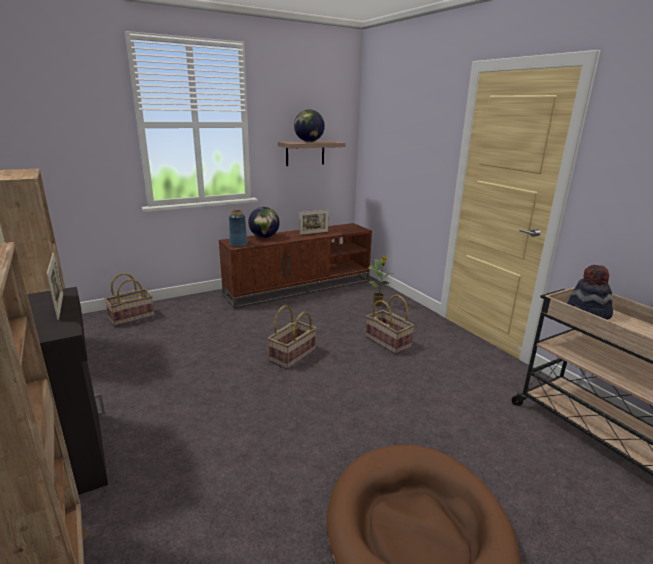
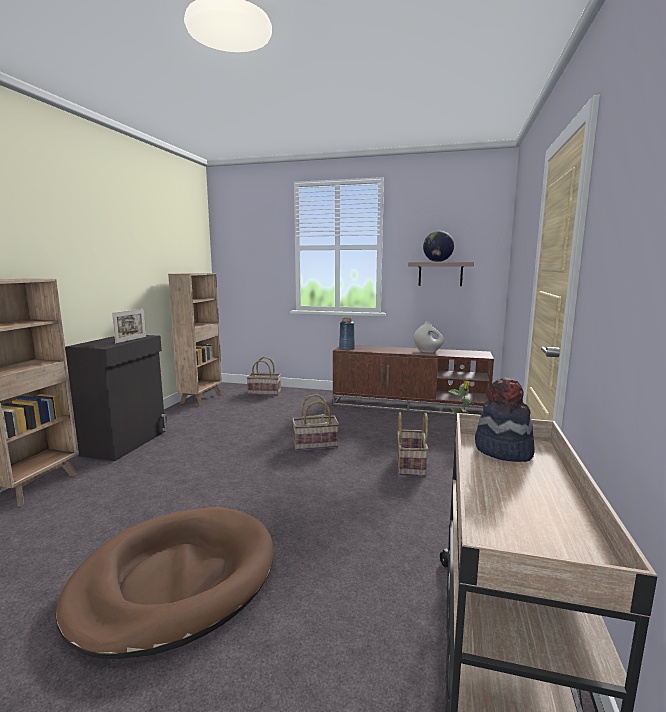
camera: 45 degrees right, 10 degrees down
globe [248,207,280,238] -> none
picture frame [299,210,329,235] -> white vase [414,322,444,353]

